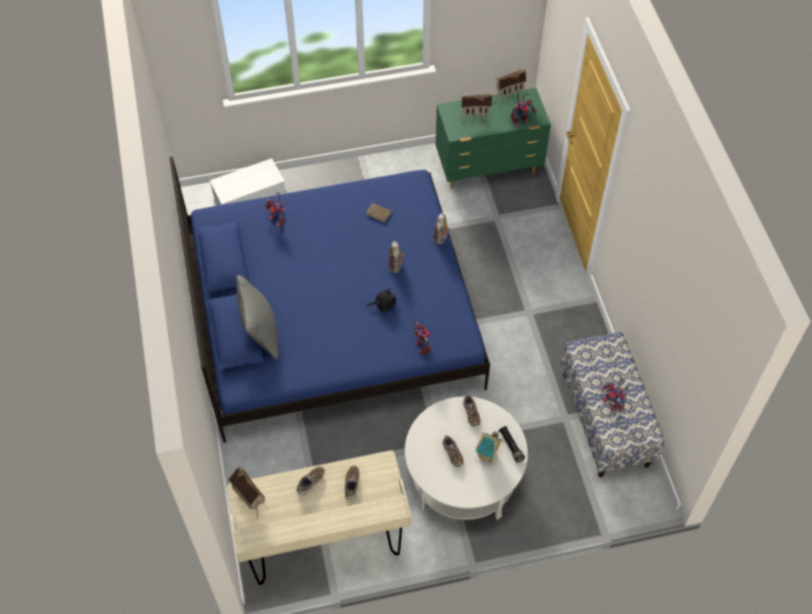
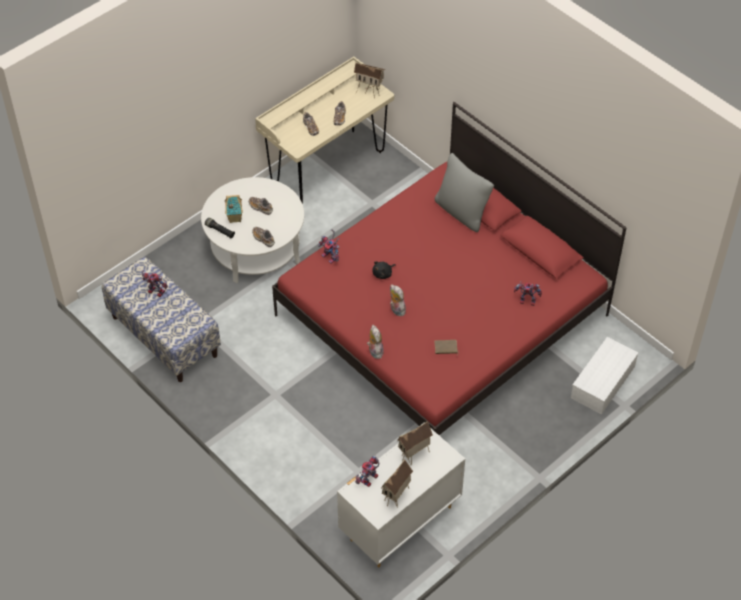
camera: 150 degrees right, 5 degrees down
blue bed [170,156,490,443] -> red bed [272,102,627,435]
green dresser [436,88,551,189] -> white dresser [337,423,465,567]

